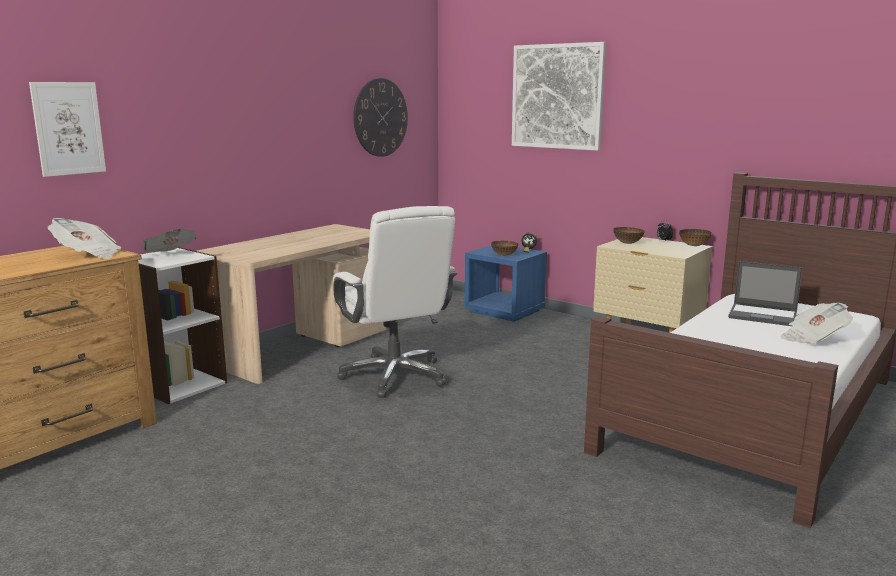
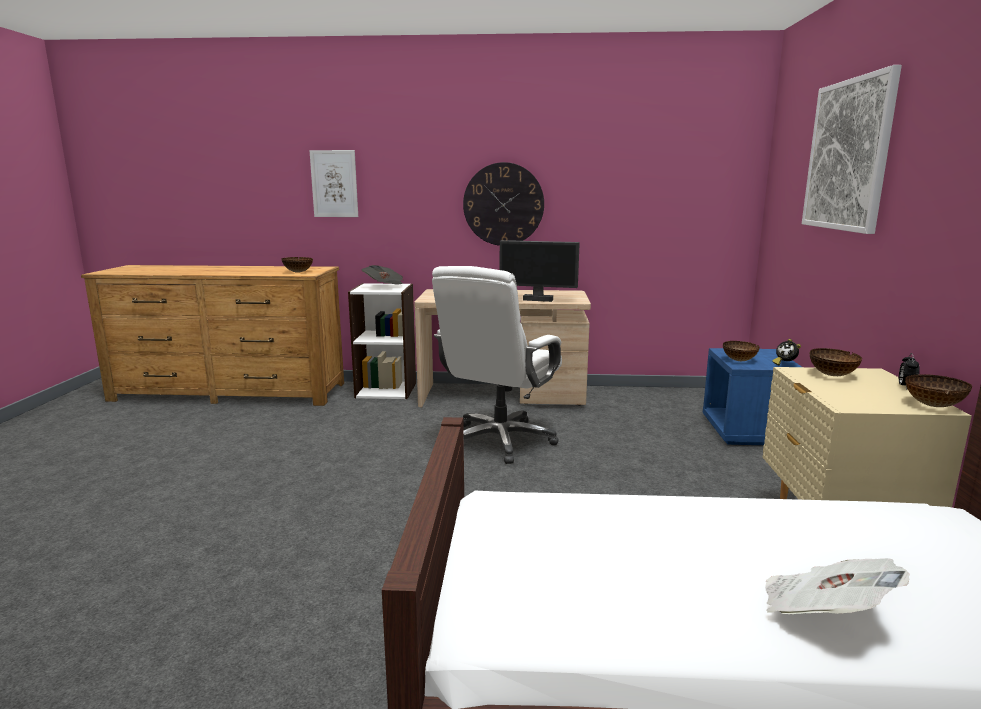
camera: 55 degrees right, 0 degrees up
newspaper [48,218,121,259] -> bowl [282,257,313,273]
wall clock [353,78,408,157] -> wall clock moved to [463,162,544,246]
laptop [728,261,803,326] -> none
none -> monitor [500,240,580,302]

